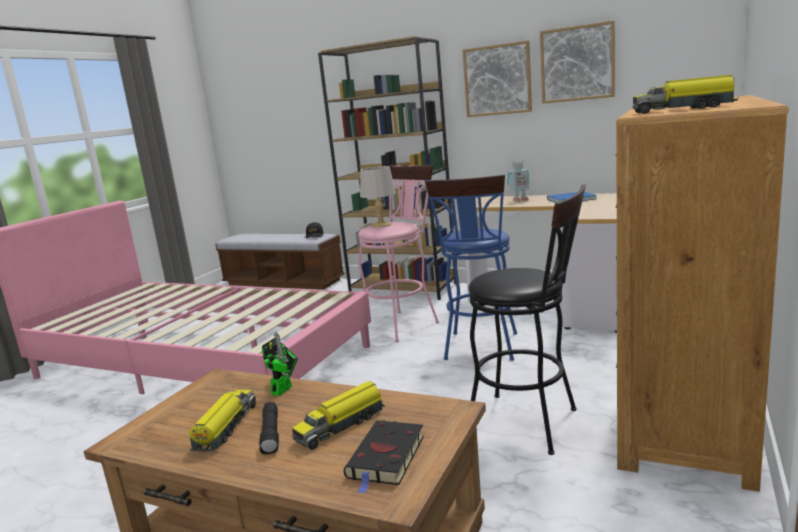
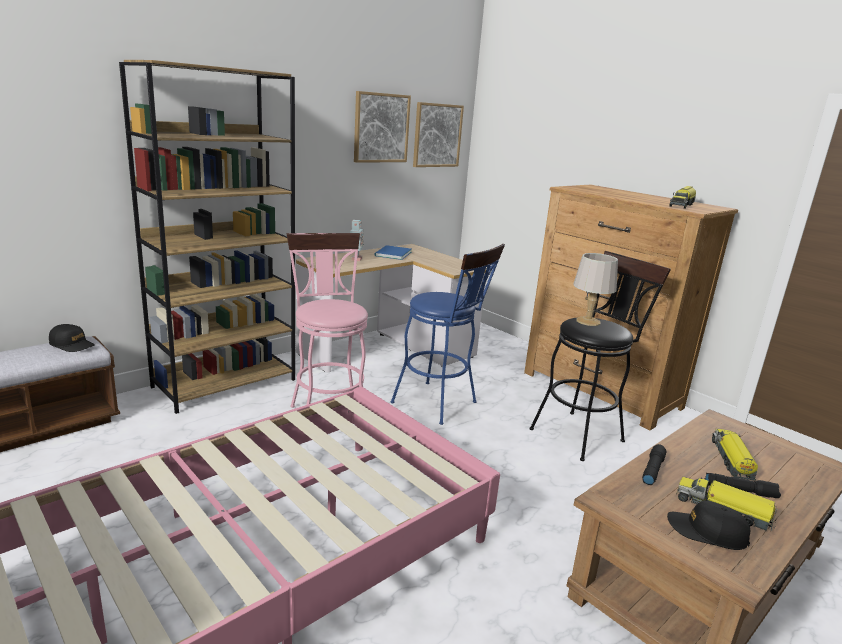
camera: 70 degrees left, 5 degrees up
toy robot [262,332,298,396] -> black flashlight [642,444,667,485]
toy truck [292,381,385,450] -> toy truck turned 150 degrees counterclockwise [712,429,758,481]
black book [344,420,424,494] -> none
grey table lamp [360,166,396,228] -> grey table lamp moved to [573,253,618,326]
picture [463,41,532,117] -> picture moved to [413,102,464,167]
none -> black cap [667,501,750,550]

